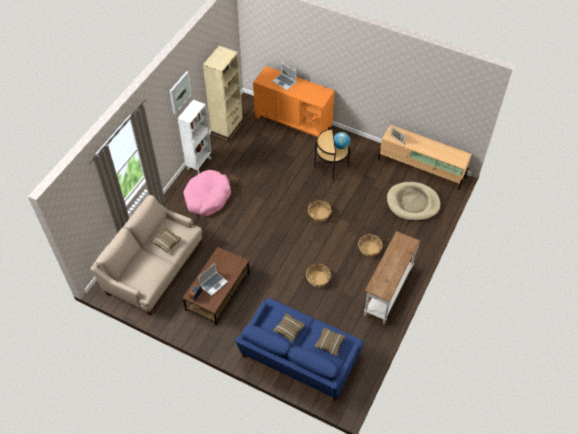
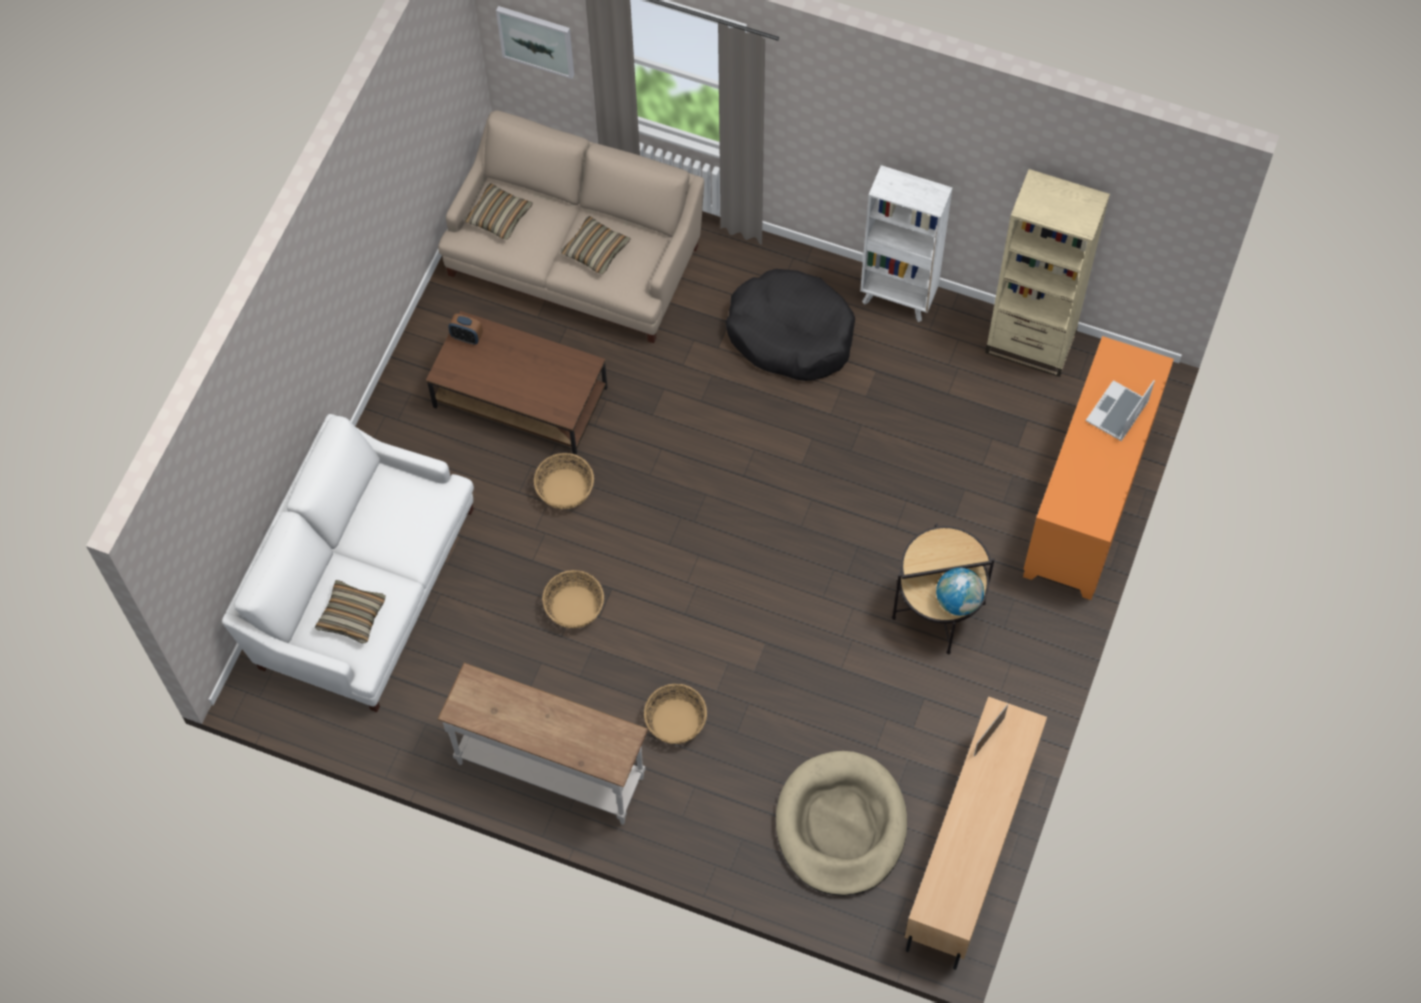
camera: 85 degrees right, 10 degrees up
picture [169,71,192,114] -> picture moved to [496,6,574,79]
pink dog bed [183,170,231,216] -> black dog bed [725,269,855,381]
laptop [198,263,228,296] -> none
blue sofa [235,298,363,401] -> white sofa [222,414,474,712]
pillow [273,313,305,342] -> pillow moved to [464,183,533,240]
basket [308,200,331,222] -> basket moved to [534,453,594,509]

